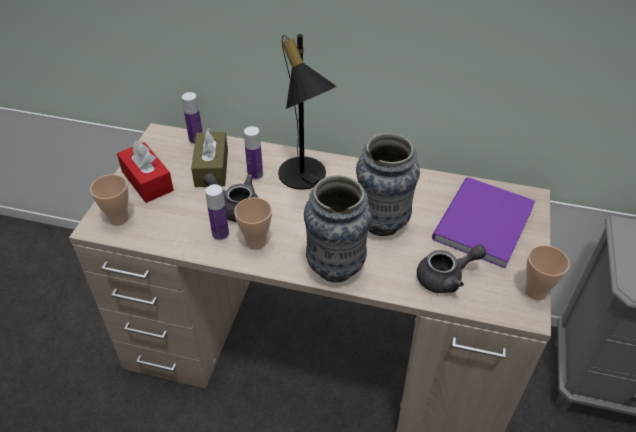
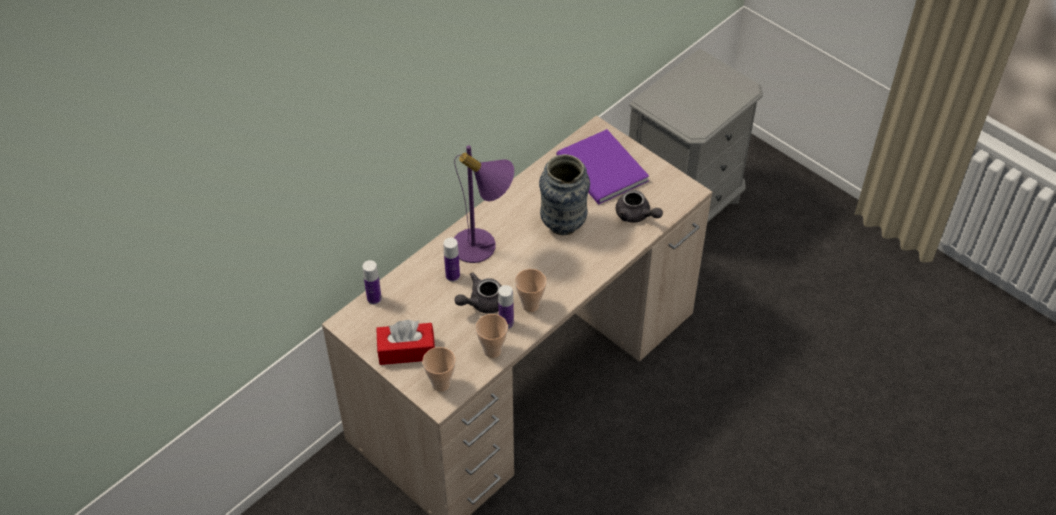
camera: 60 degrees left, 5 degrees up
brown tissue box [191,127,228,187] -> none
black table lamp [278,34,337,190] -> purple table lamp [454,145,514,263]
vase [304,175,372,283] -> none
grey teapot [417,245,486,293] -> grey teapot turned 120 degrees clockwise [616,190,663,223]
cup [525,245,570,301] -> cup moved to [476,314,508,358]

